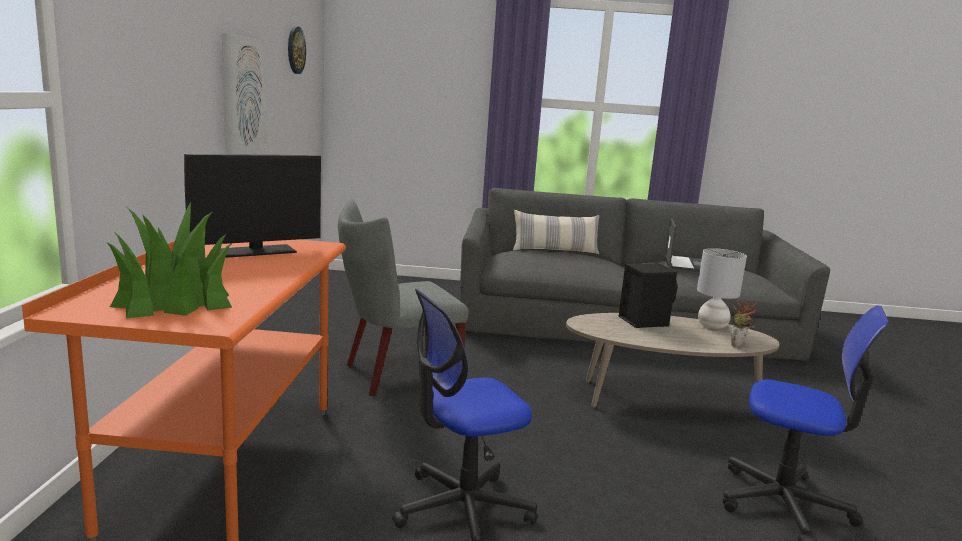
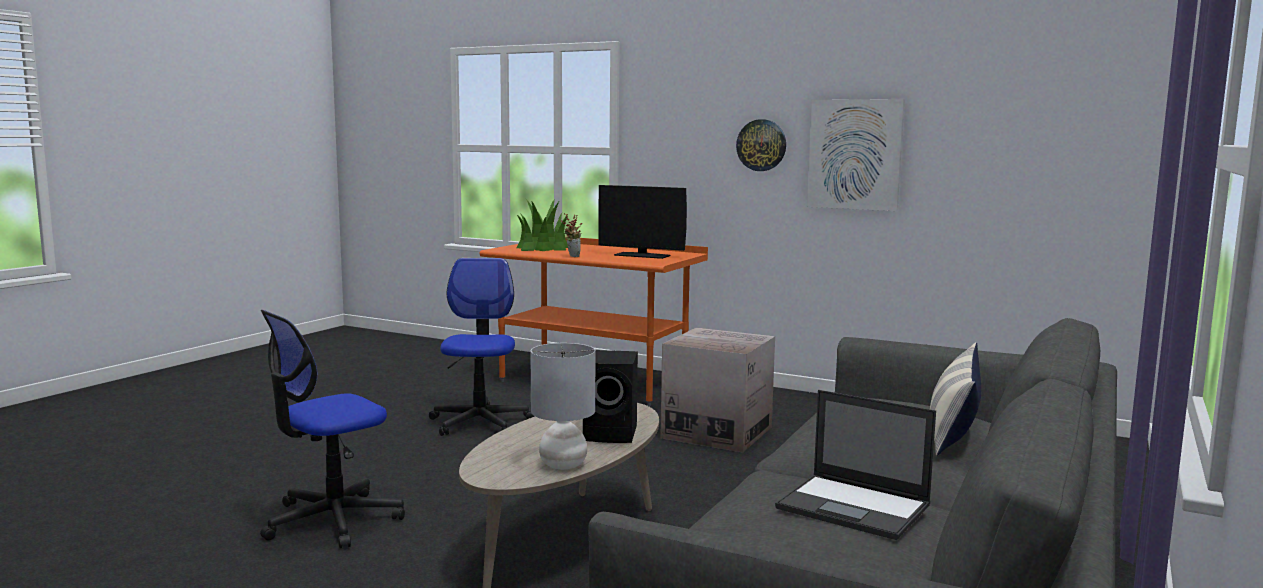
camera: 115 degrees right, 5 degrees down
monitor [184,154,321,258] -> monitor turned 60 degrees counterclockwise [598,185,687,259]
wall clock [288,26,306,74] -> wall clock moved to [736,119,786,171]
grey chair [338,199,469,396] -> cardboard box [660,328,775,453]
potted plant [731,299,758,347] -> potted plant moved to [561,213,582,257]

